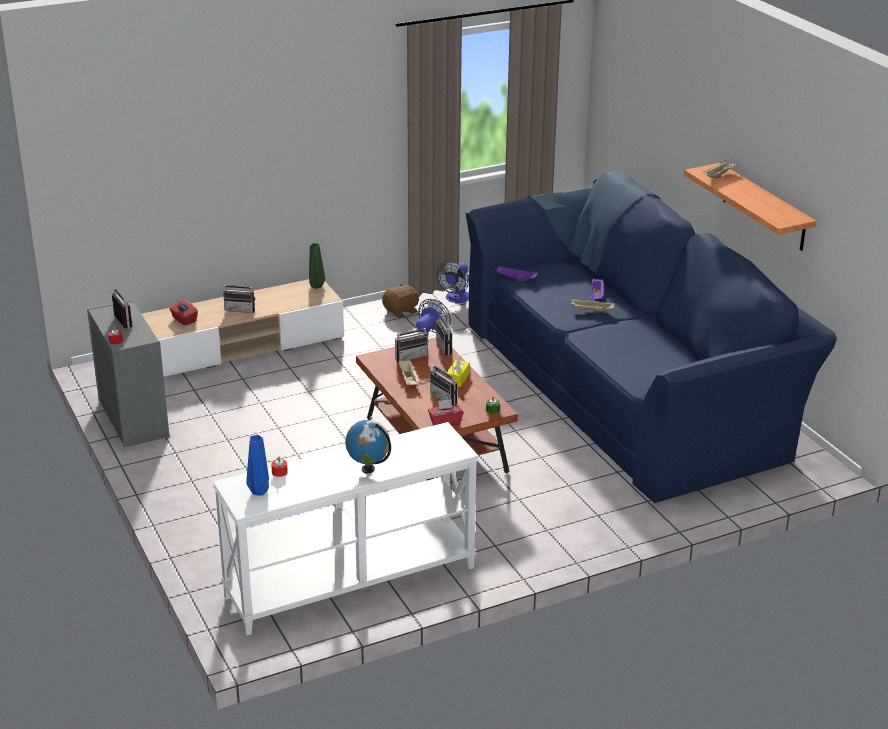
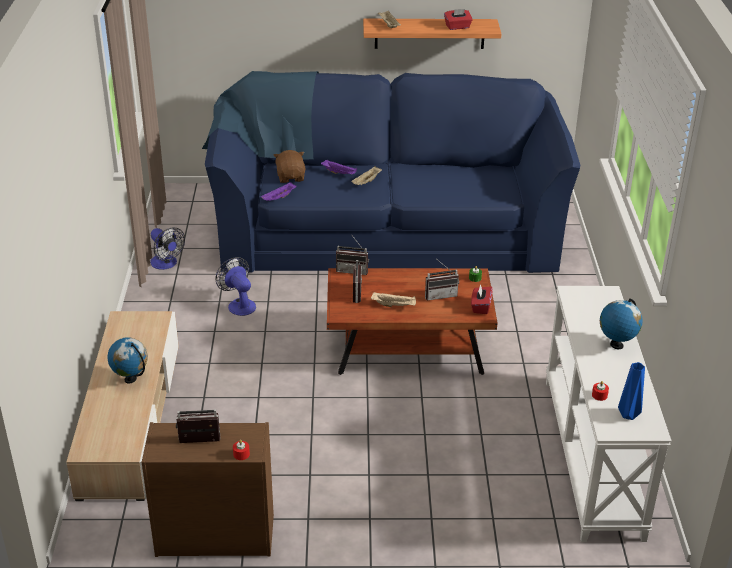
camera: 65 degrees left, 5 degrees up
grey dresser [87,300,170,447] -> brown dresser [142,422,274,557]
red tissue box [169,300,198,325] -> red tissue box moved to [444,9,473,30]
radio [223,276,255,313] -> globe [107,337,148,383]
green vase [309,243,325,289] -> none
brown plush toy [382,284,419,318] -> brown plush toy moved to [274,150,305,183]
yellow tissue box [447,356,470,387] -> none

